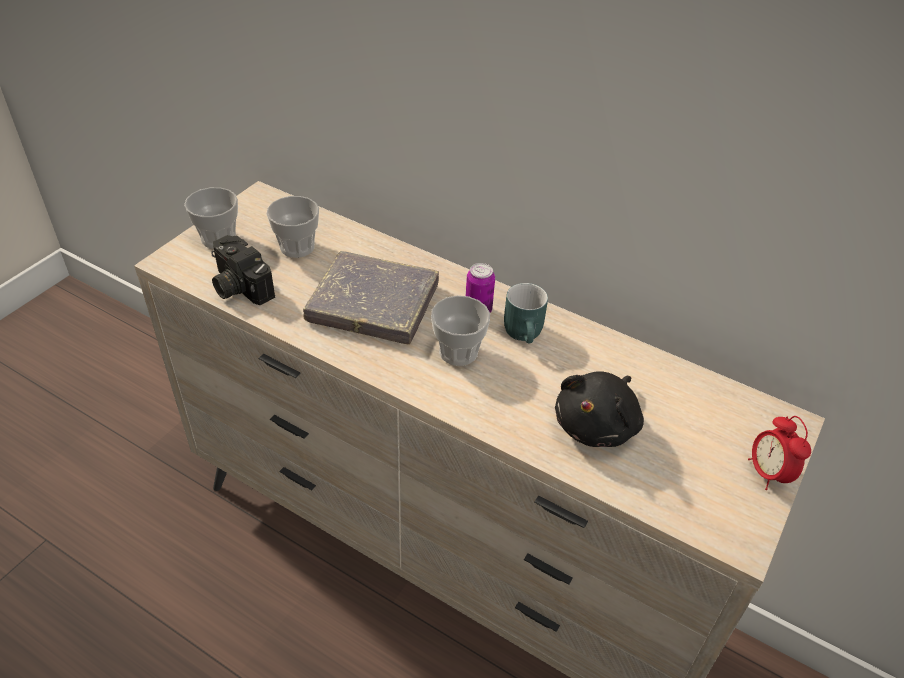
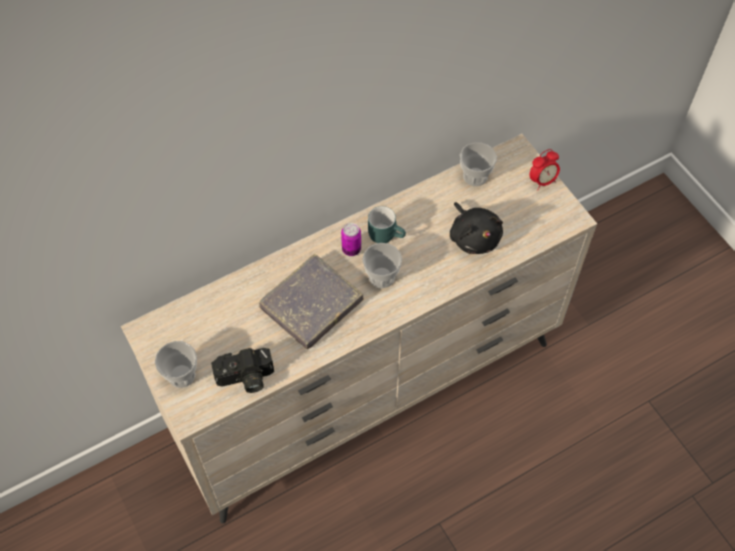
camera: 60 degrees left, 15 degrees up
cup [266,196,319,258] -> cup moved to [460,142,497,186]
alarm clock [748,416,811,490] -> alarm clock turned 45 degrees counterclockwise [530,149,560,190]

